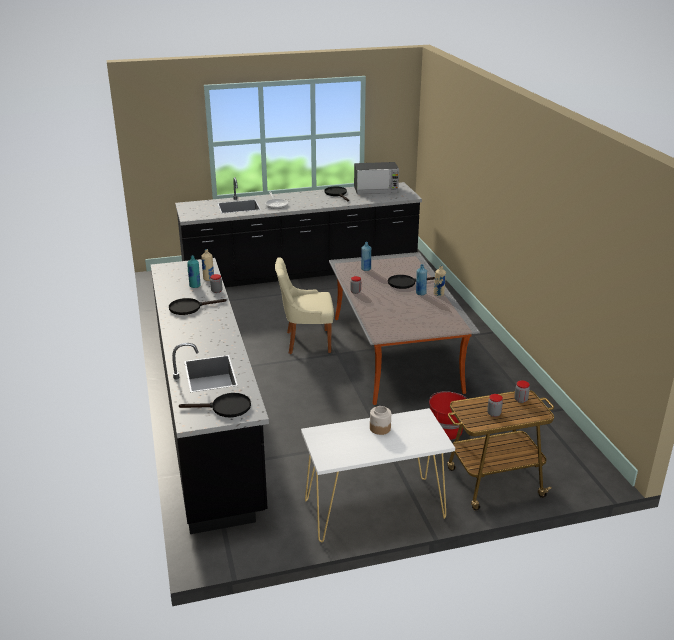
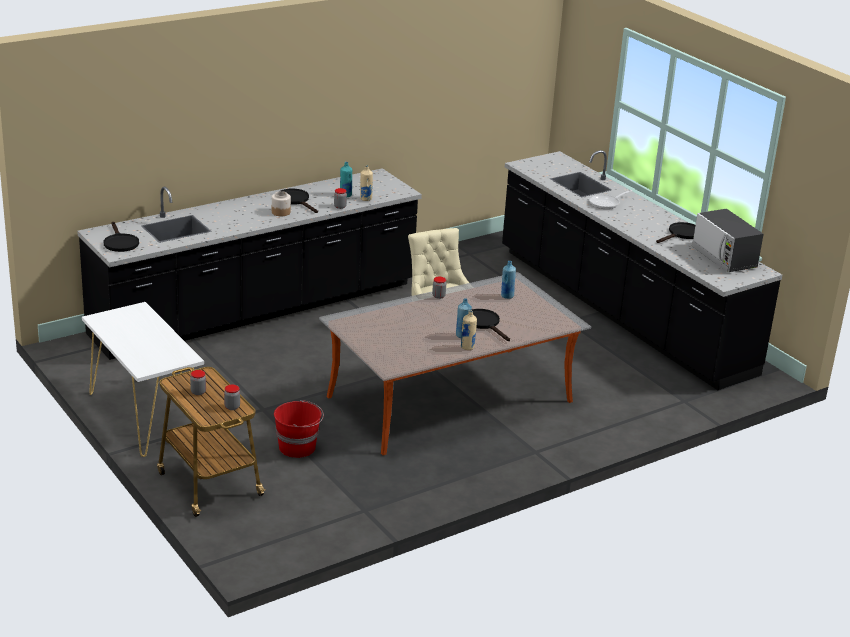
camera: 70 degrees right, 0 degrees up
jar [370,406,391,435] -> jar moved to [272,191,291,216]

